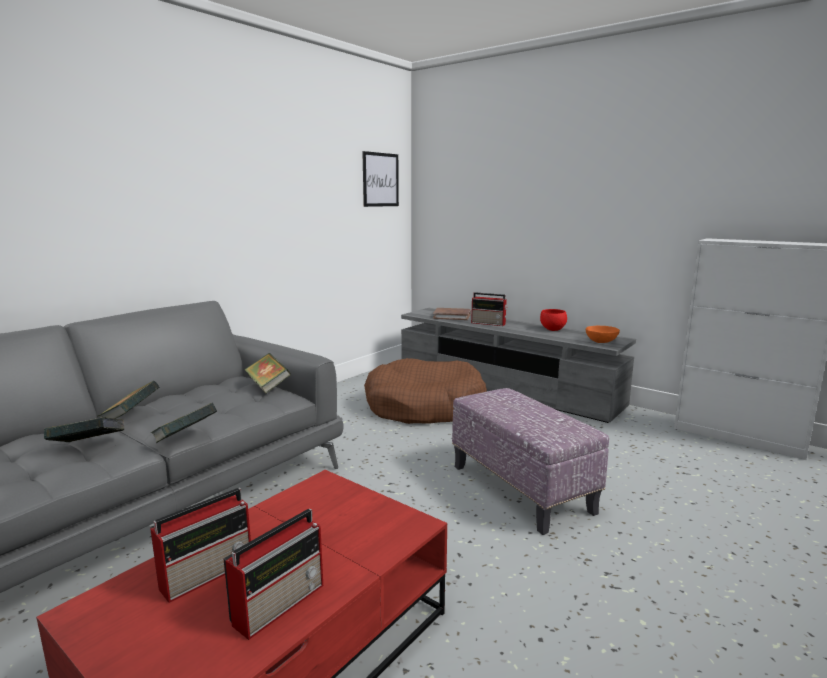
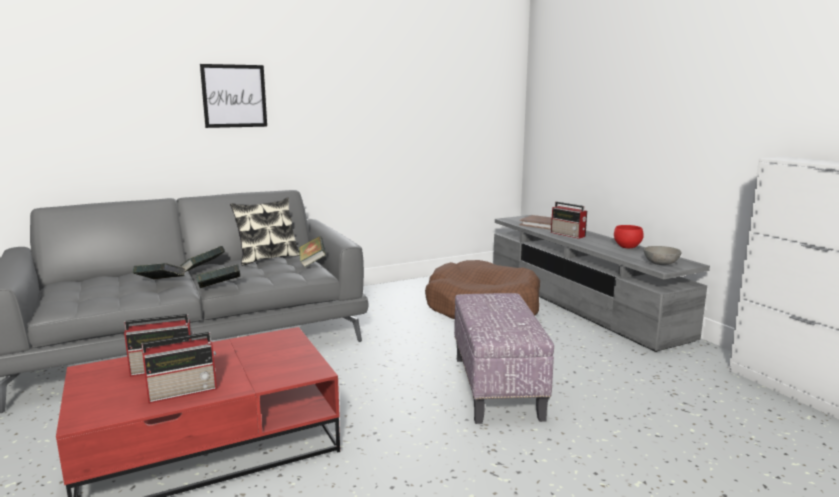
camera: 25 degrees right, 0 degrees up
picture [362,151,399,207] -> picture moved to [200,64,267,128]
orange bowl [586,326,620,343] -> grey bowl [644,246,682,265]
none -> pillow [230,197,300,266]

